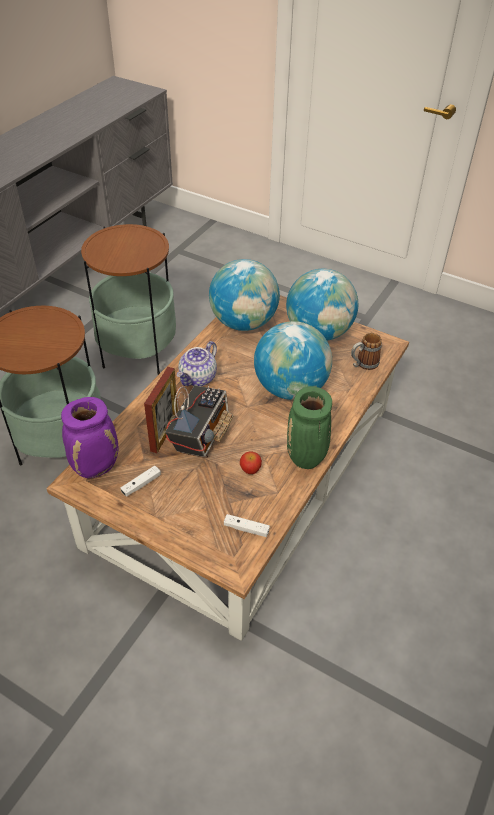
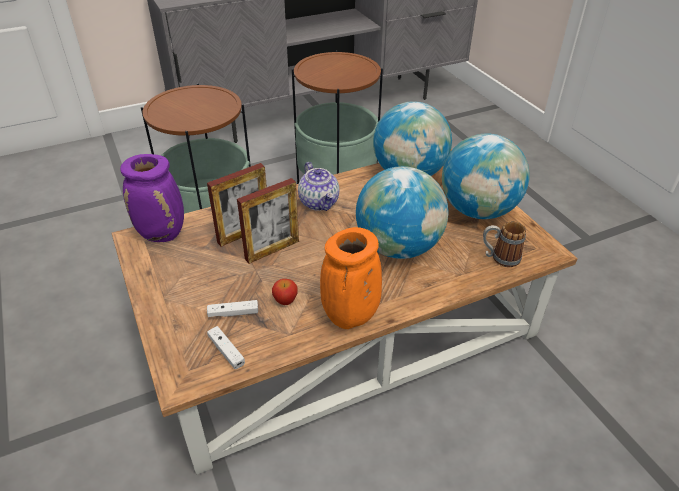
camera: 35 degrees right, 5 degrees down
white game controller [120,465,161,497] -> white game controller moved to [207,300,258,317]
radio [165,385,233,458] -> picture frame [237,178,299,264]
teapot [177,341,217,386] -> teapot turned 90 degrees counterclockwise [298,162,339,211]
green vase [287,386,332,469] -> orange vase [320,227,382,329]

